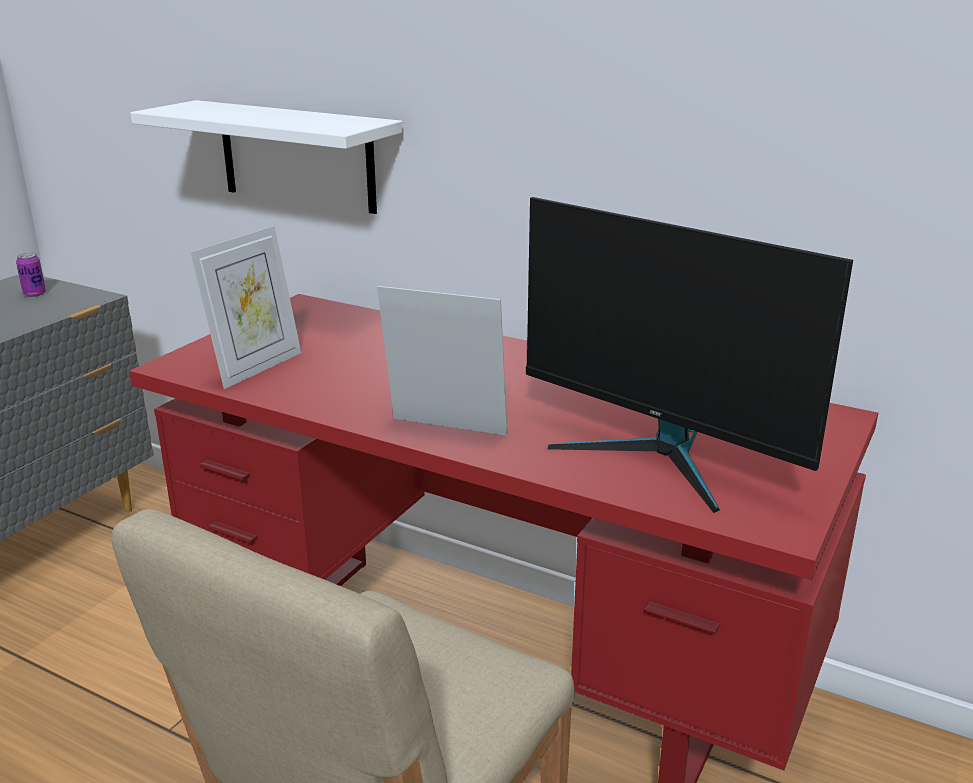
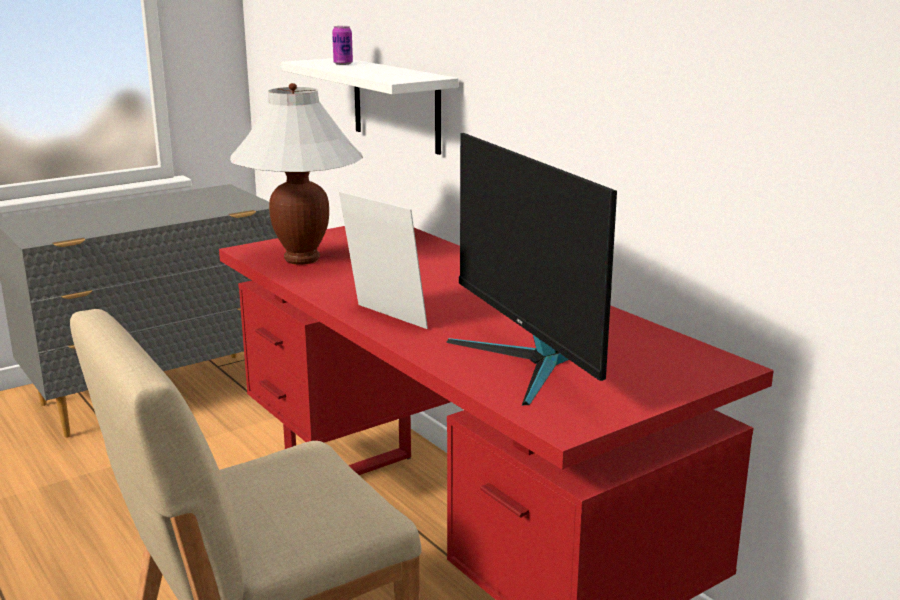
camera: 25 degrees right, 5 degrees down
can [16,253,46,297] -> can moved to [332,26,353,65]
picture frame [190,226,301,389] -> white table lamp [230,83,363,265]

